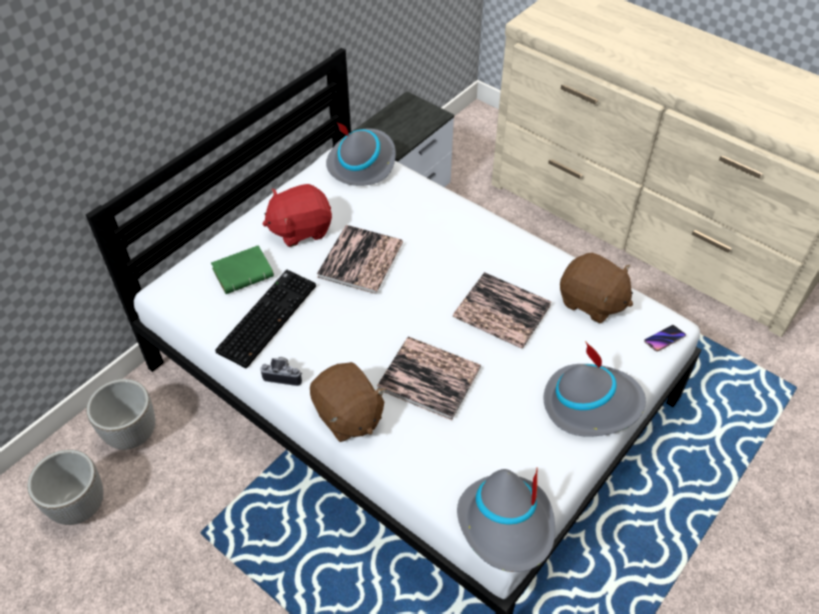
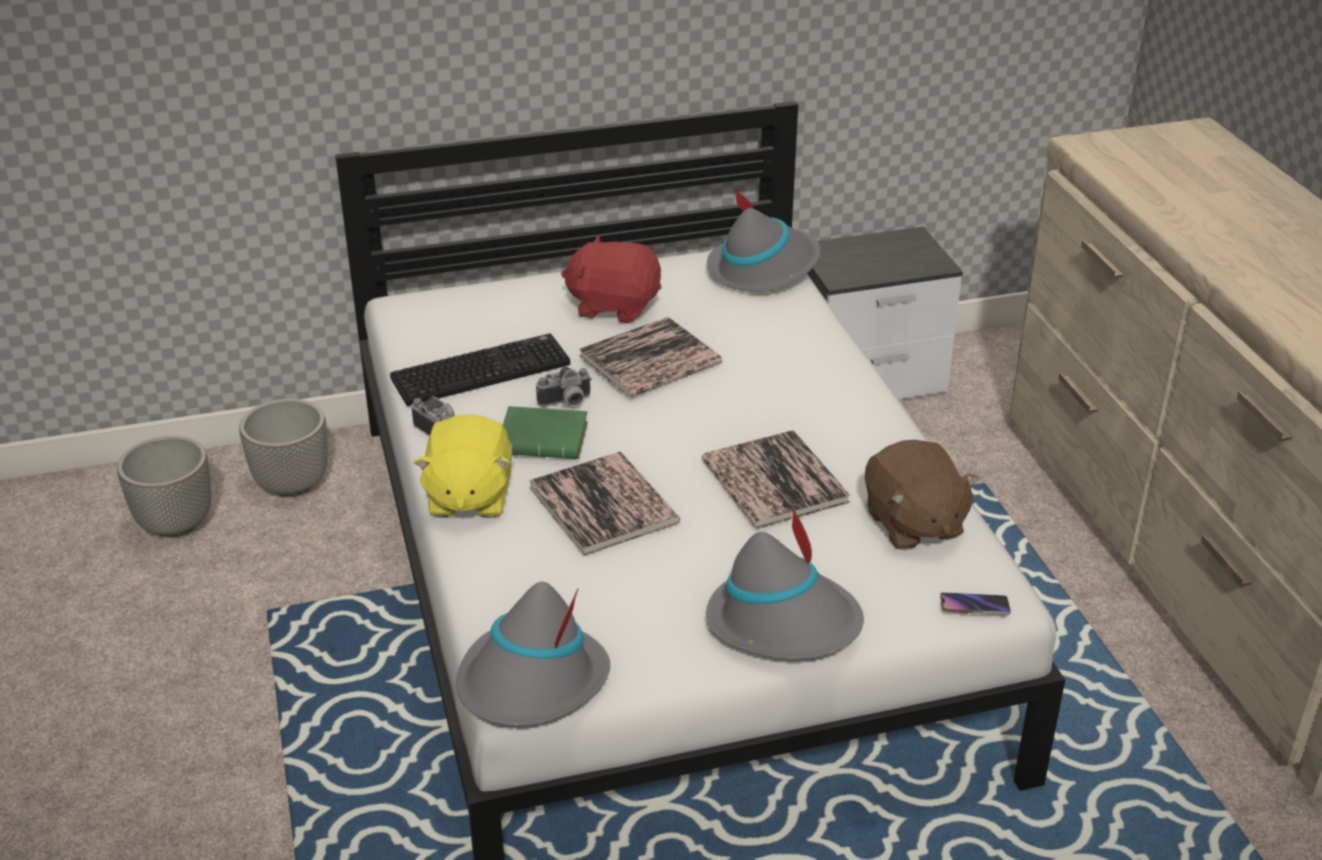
camera: 35 degrees right, 15 degrees down
green book [211,245,274,294] -> green book moved to [503,406,588,459]
brown plush toy [310,362,386,442] -> yellow plush toy [413,414,512,518]
none -> camera [536,367,592,407]

